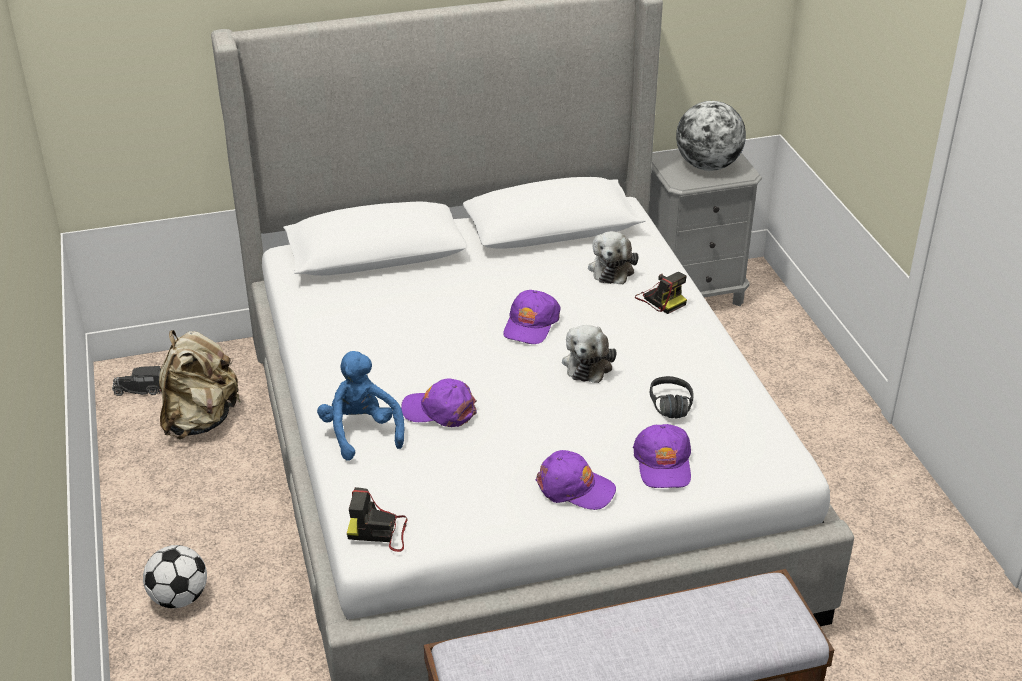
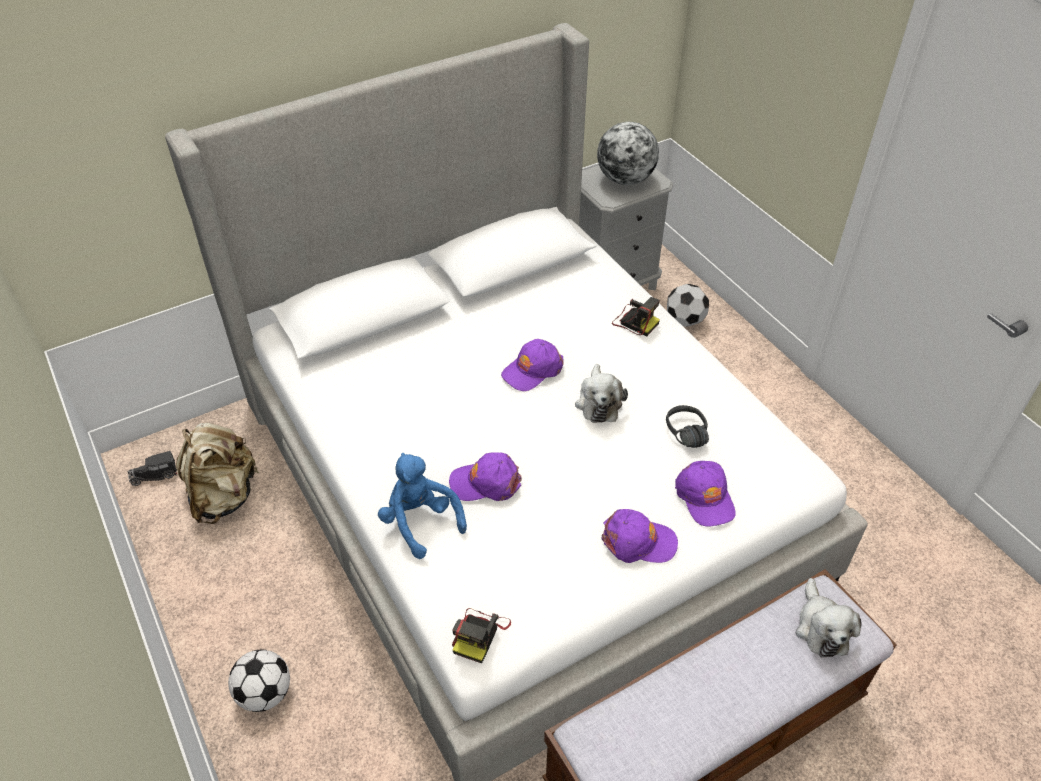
camera: 15 degrees left, 10 degrees up
camera [347,487,407,552] -> camera turned 60 degrees counterclockwise [452,608,511,664]
purple cap [503,290,561,344] -> purple cap turned 45 degrees clockwise [501,339,564,391]
plush toy [588,231,639,284] -> plush toy moved to [796,578,862,658]
none -> football [667,284,709,327]

